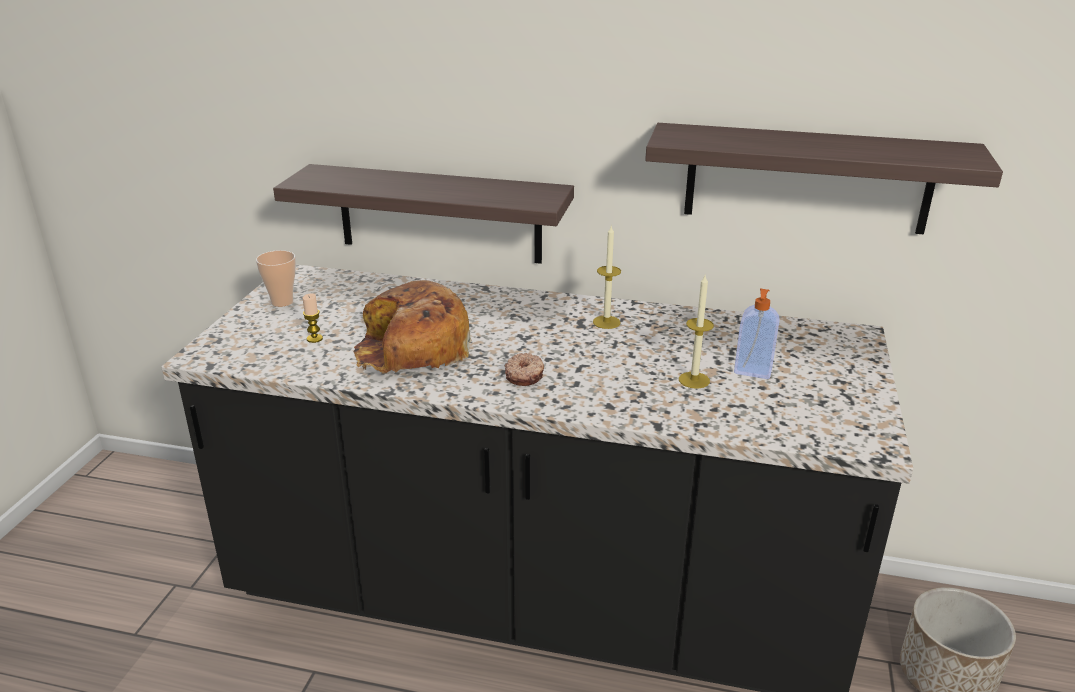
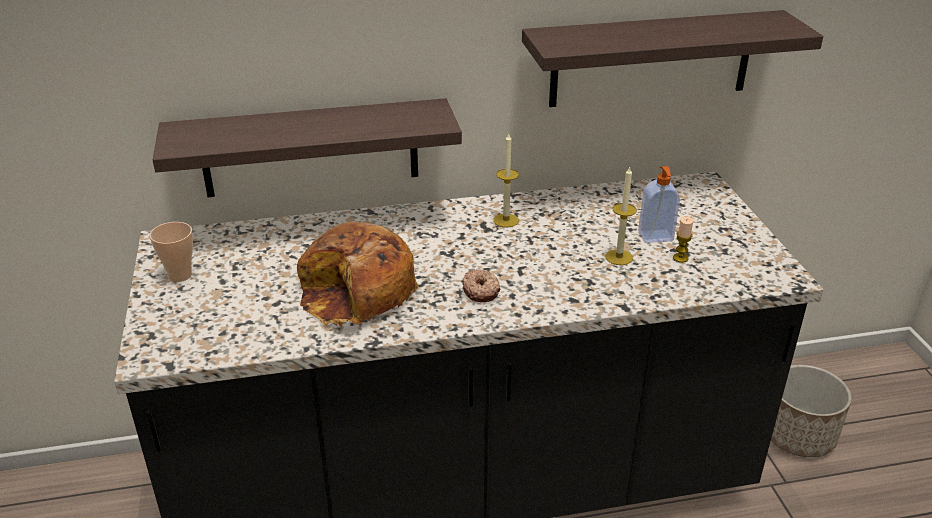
camera: 25 degrees left, 5 degrees up
candle [303,294,323,343] -> candle moved to [673,216,693,263]

